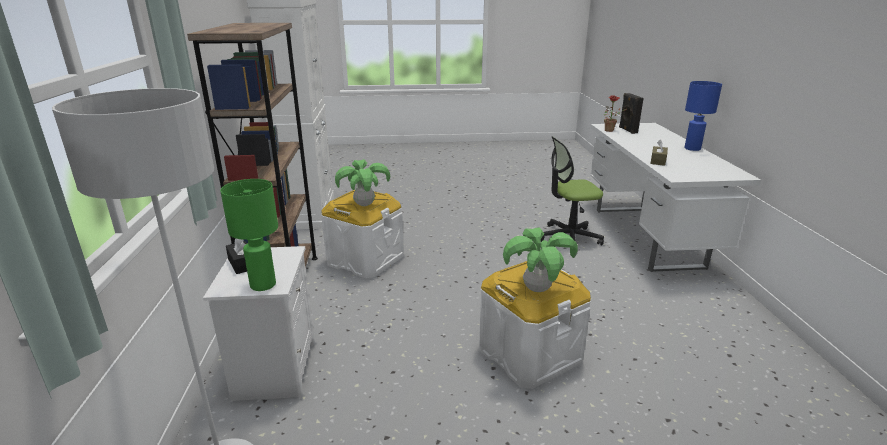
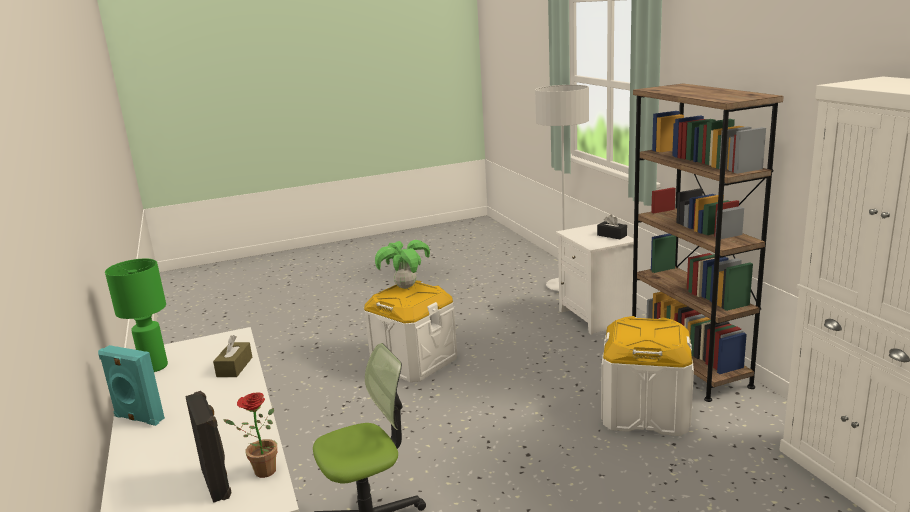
camera: 165 degrees right, 5 degrees down
green table lamp [220,179,278,291] -> green table lamp moved to [105,259,168,372]
potted plant [335,159,390,206] -> none
blue table lamp [684,81,722,151] -> turquoise speaker [98,345,165,426]

